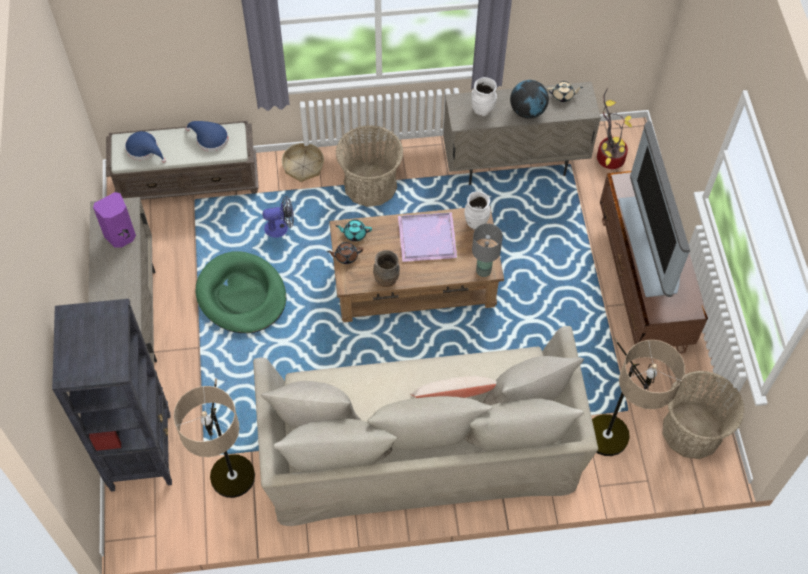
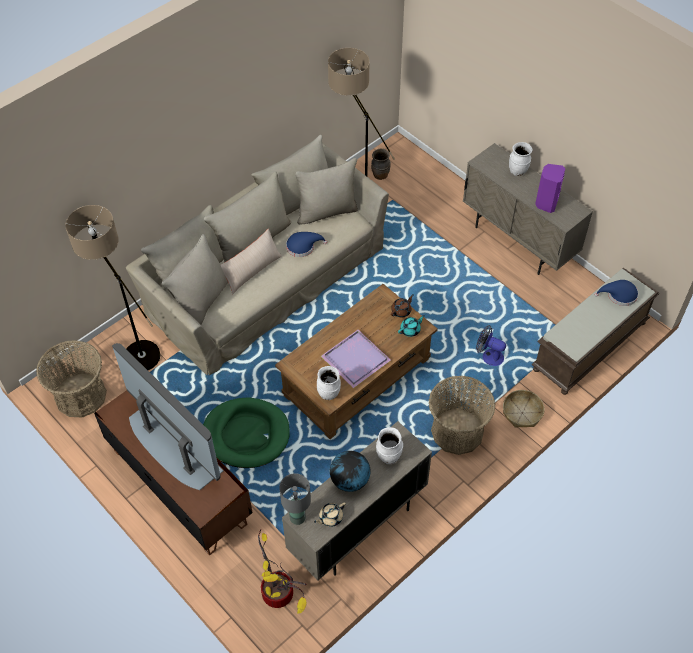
camera: 145 degrees right, 5 degrees down
black bookcase [52,299,172,492] -> none
blue hat [185,121,228,152] -> blue hat moved to [286,232,327,257]
green dog bed [195,251,286,333] -> green dog bed moved to [203,397,290,468]
fan [263,196,294,238] -> fan turned 75 degrees clockwise [476,325,506,366]
brown vase [373,250,400,287] -> brown vase moved to [371,149,391,180]
grey table lamp [472,223,503,277] -> grey table lamp moved to [279,473,311,525]
none -> white vase [509,142,533,176]

